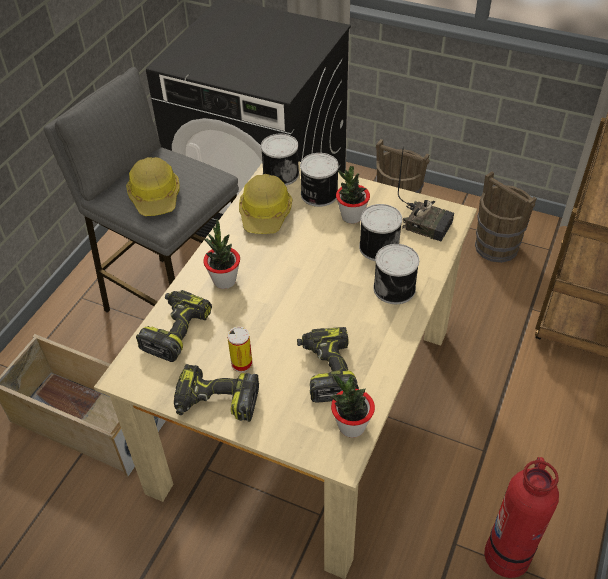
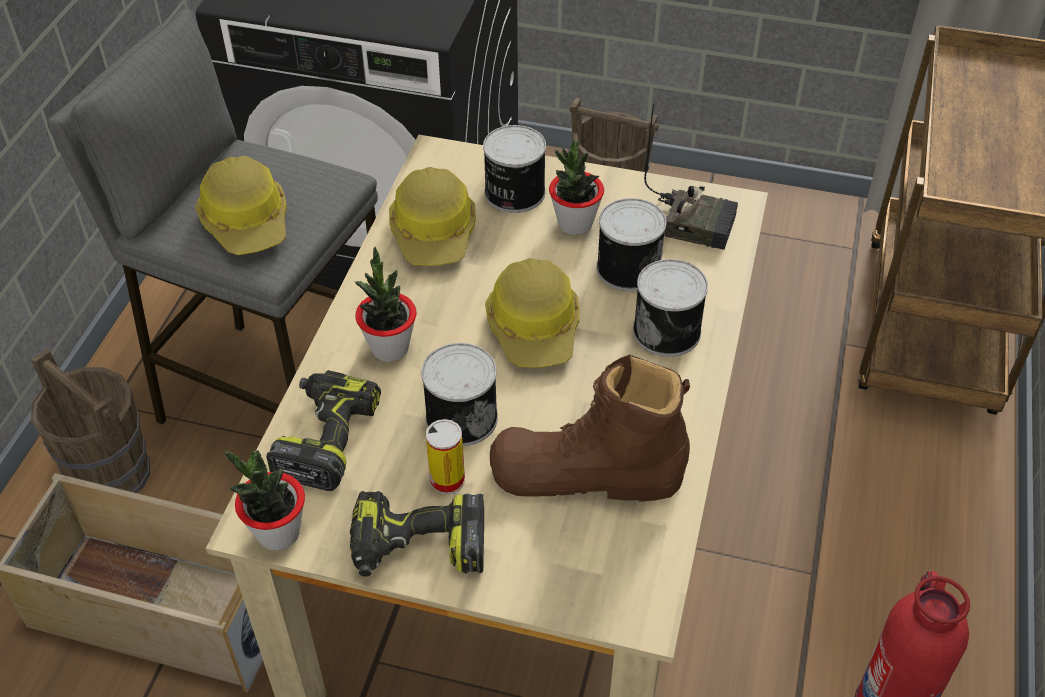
camera: 10 degrees left, 0 degrees up
can [261,134,299,186] -> can moved to [421,343,498,446]
power drill [297,327,359,403] -> brown boot [490,355,690,502]
potted plant [331,374,375,438] -> potted plant moved to [224,450,305,551]
brown bucket [475,171,537,263] -> brown bucket moved to [31,348,150,493]
none -> hard hat [485,258,580,368]

